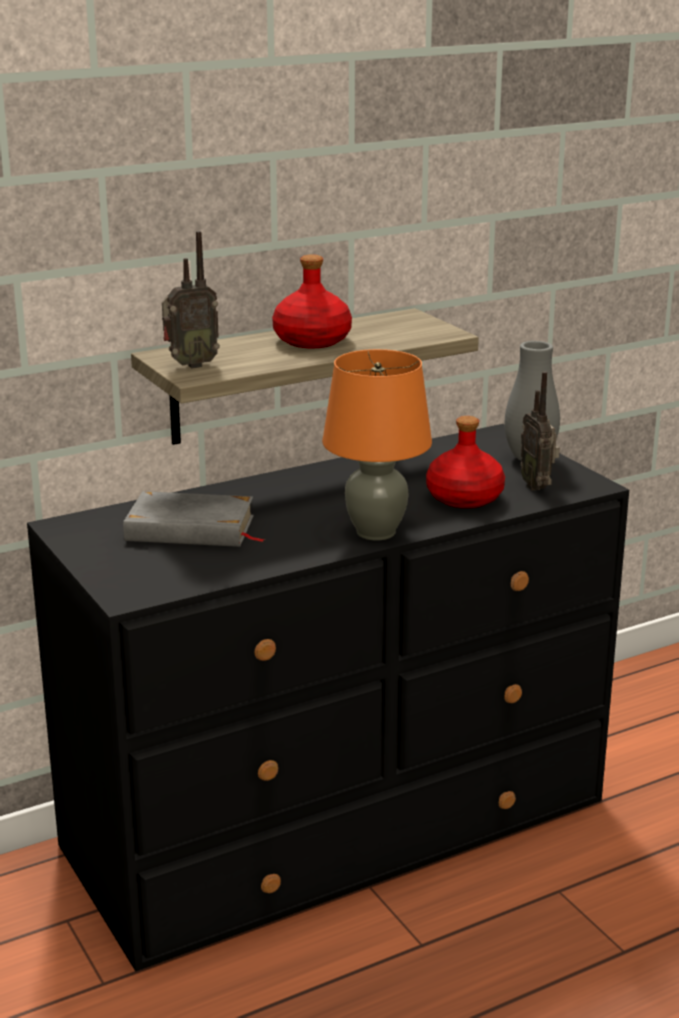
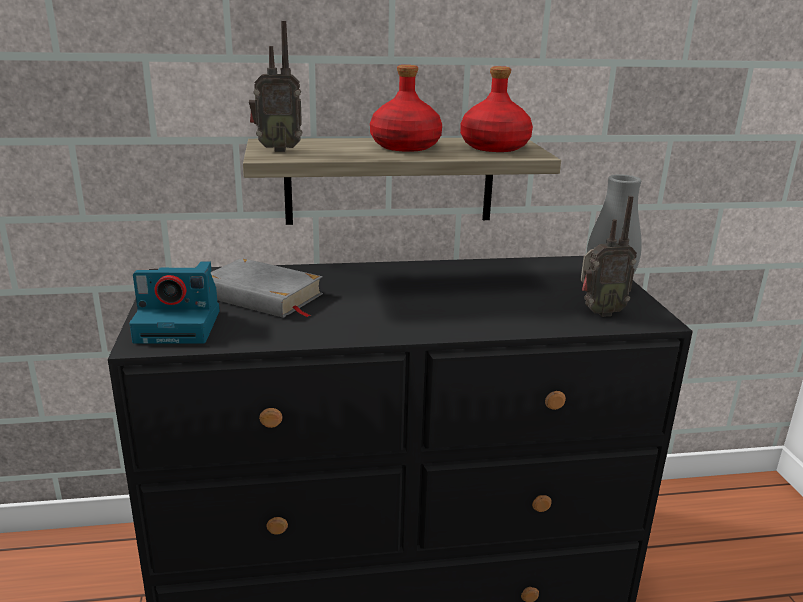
camera: 20 degrees right, 0 degrees up
orange table lamp [322,349,432,541] -> none
red bottle [426,416,505,508] -> red bottle moved to [460,66,533,152]
radio [521,371,560,491] -> radio turned 105 degrees counterclockwise [580,196,637,317]
none -> camera [129,261,220,343]

